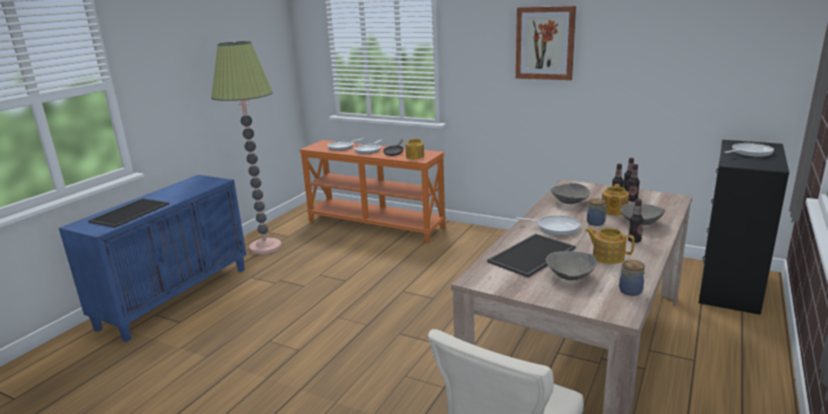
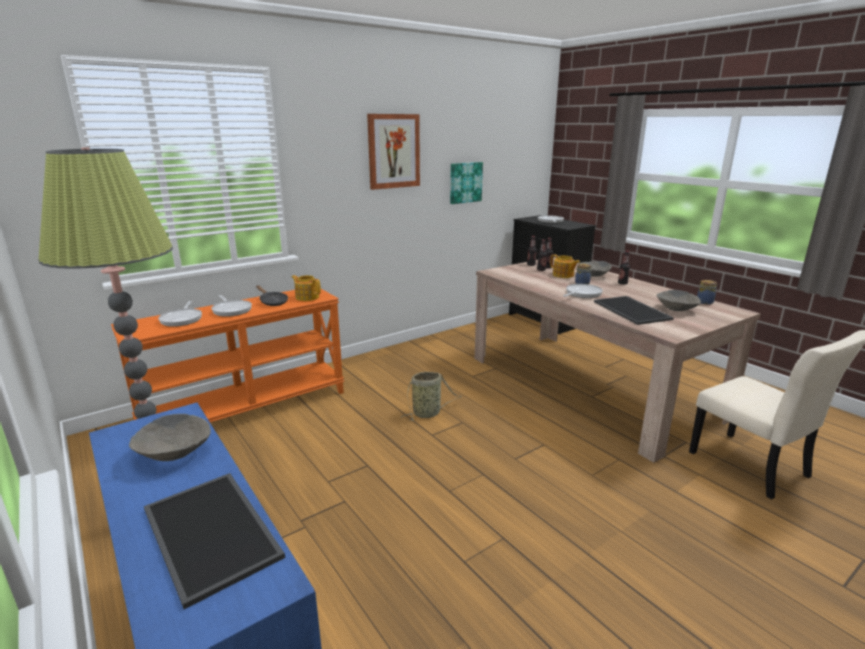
camera: 65 degrees left, 0 degrees up
grey bowl [550,183,590,204] -> grey bowl moved to [129,414,211,461]
teapot [585,228,635,264] -> none
none -> basket [401,372,462,421]
none -> picture [450,162,483,204]

